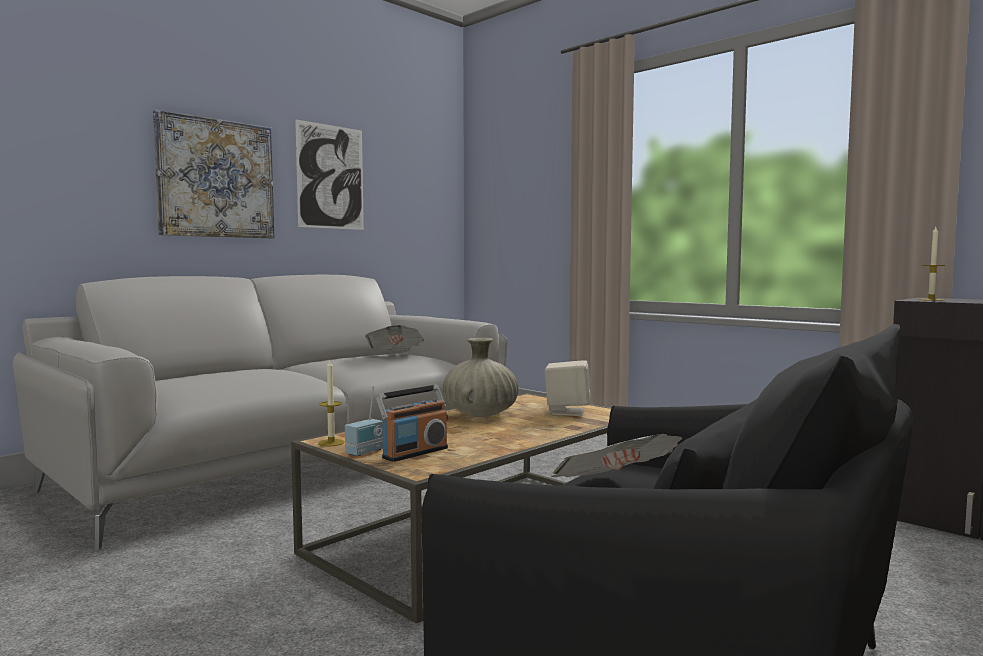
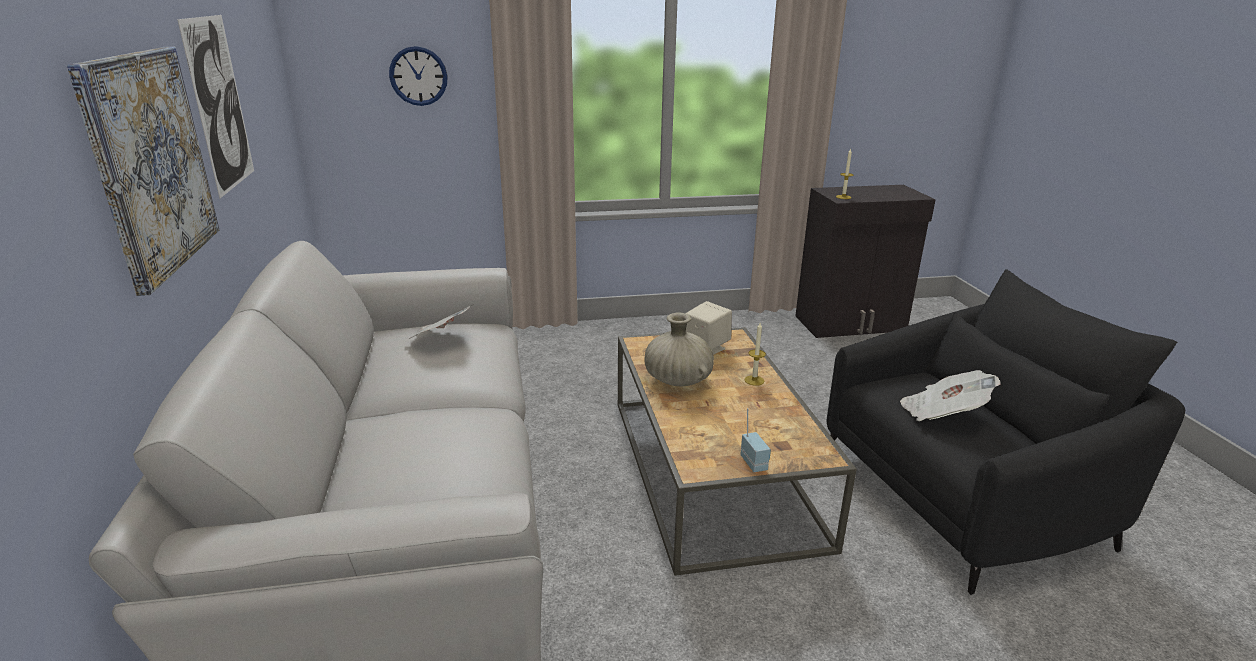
camera: 55 degrees left, 20 degrees up
candle [318,359,345,446] -> candle moved to [744,323,766,386]
radio [376,385,448,462] -> none
none -> wall clock [389,46,448,106]

